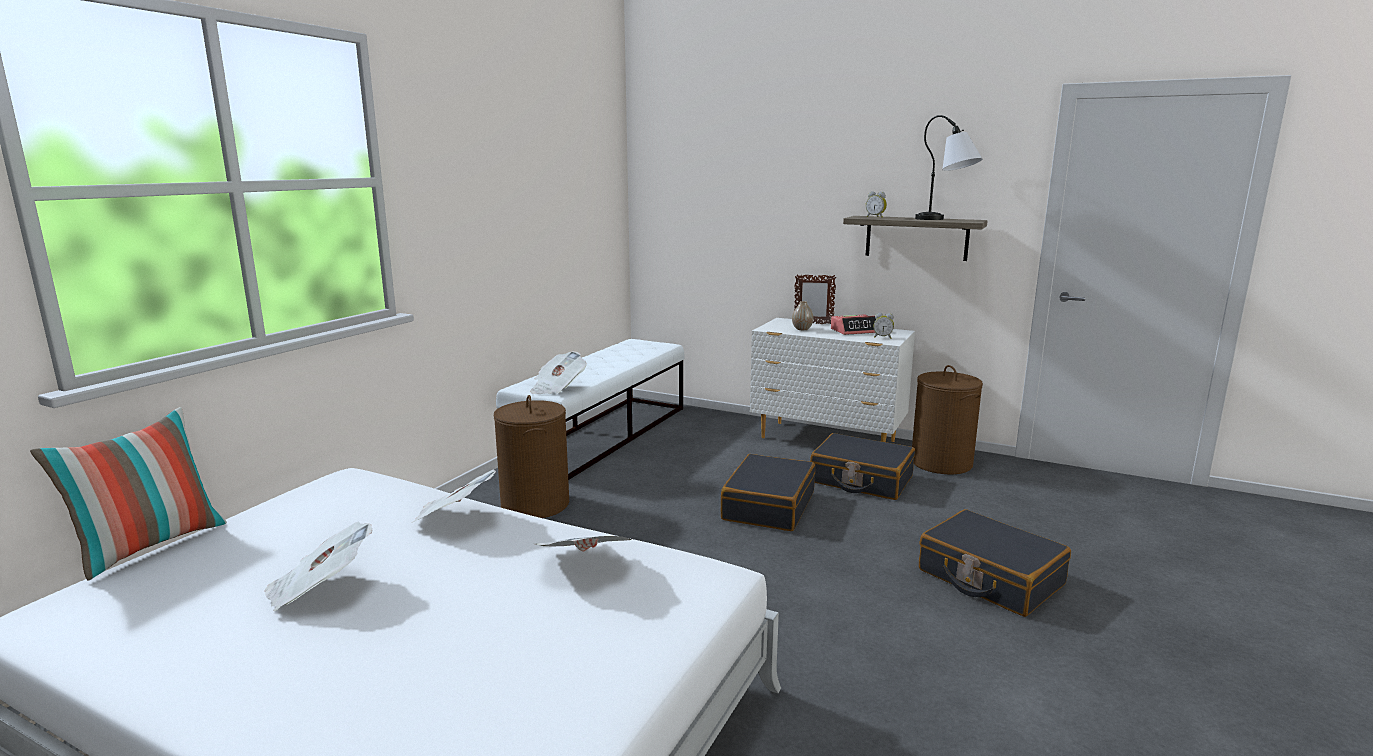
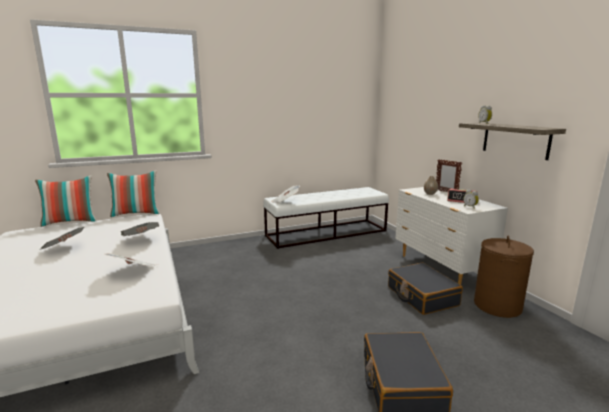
camera: 40 degrees right, 0 degrees up
brown laundry basket [494,395,569,518] -> none
black suitcase [721,454,815,531] -> none
table lamp [915,115,983,220] -> none
none -> pillow [107,170,160,217]

